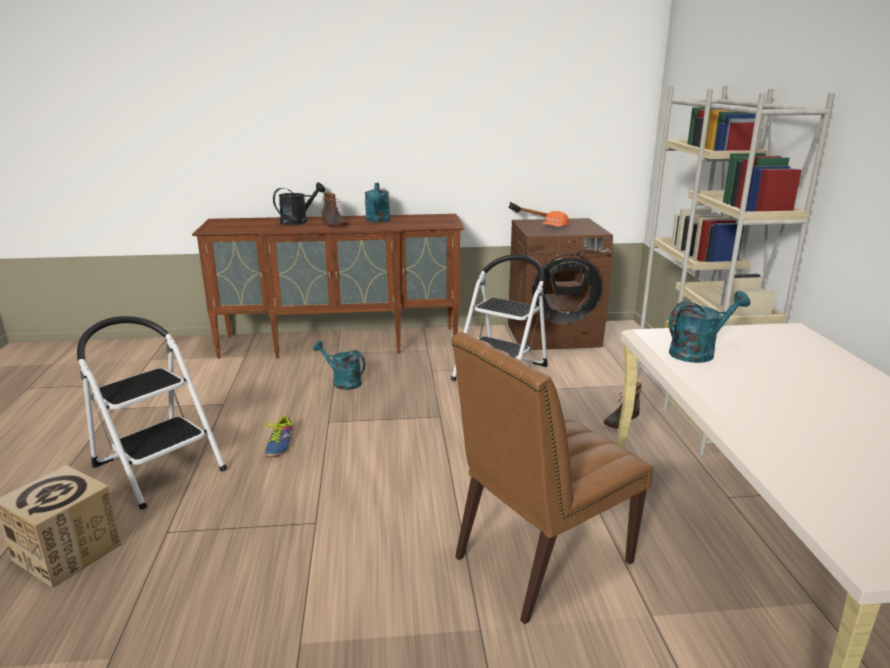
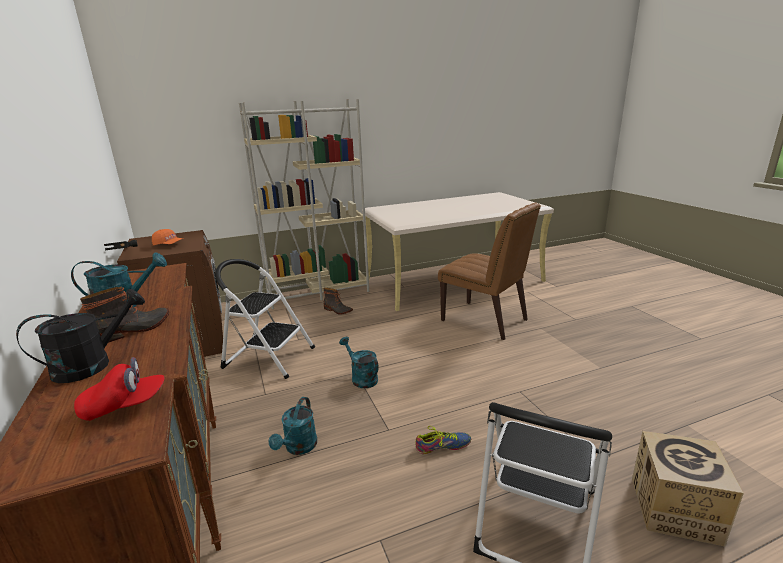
camera: 105 degrees left, 0 degrees up
black watering can [273,182,325,225] -> black watering can turned 105 degrees clockwise [16,289,145,383]
turquoise watering can [669,291,750,363] -> turquoise watering can moved to [339,337,379,388]
none -> red cap [74,357,165,421]

